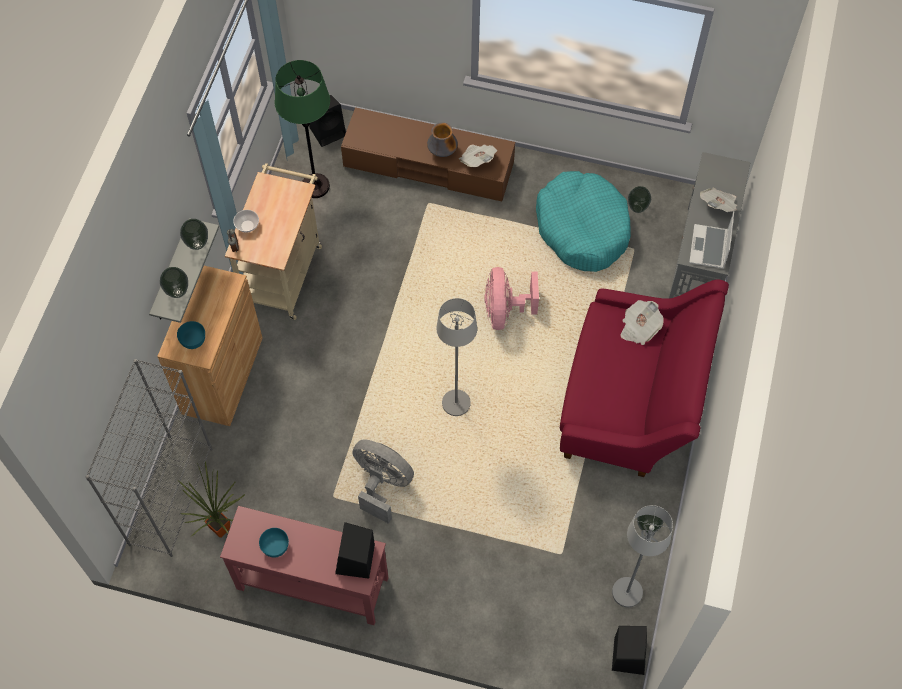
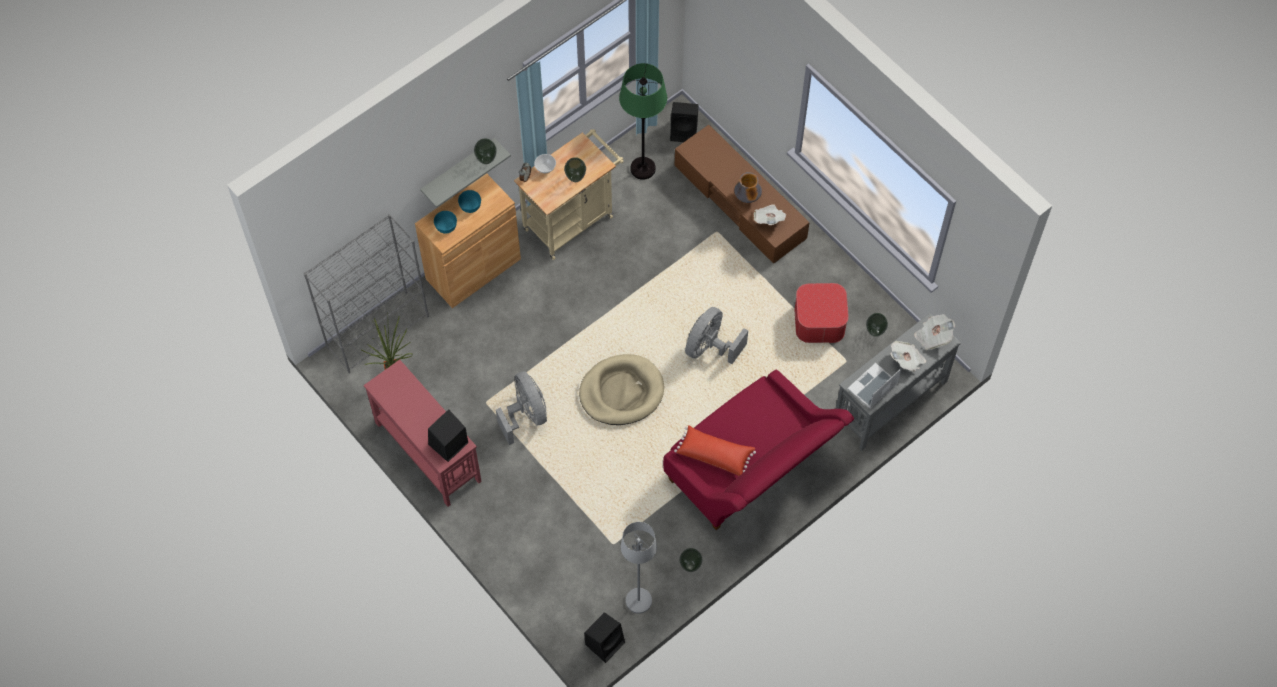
camera: 35 degrees right, 0 degrees up
vase [160,267,188,298] -> vase moved to [564,157,586,182]
turquoise bowl [259,528,289,558] -> turquoise bowl moved to [458,190,481,213]
grey floor lamp [436,298,477,416] -> beige dog bed [579,354,664,425]
pink fan [485,267,539,330] -> grey fan [685,307,748,364]
turquoise dog bed [536,171,631,272] -> ottoman [795,283,849,343]
newspaper [621,300,664,345] -> newspaper moved to [914,314,955,350]
none -> red pillow [674,425,756,476]

